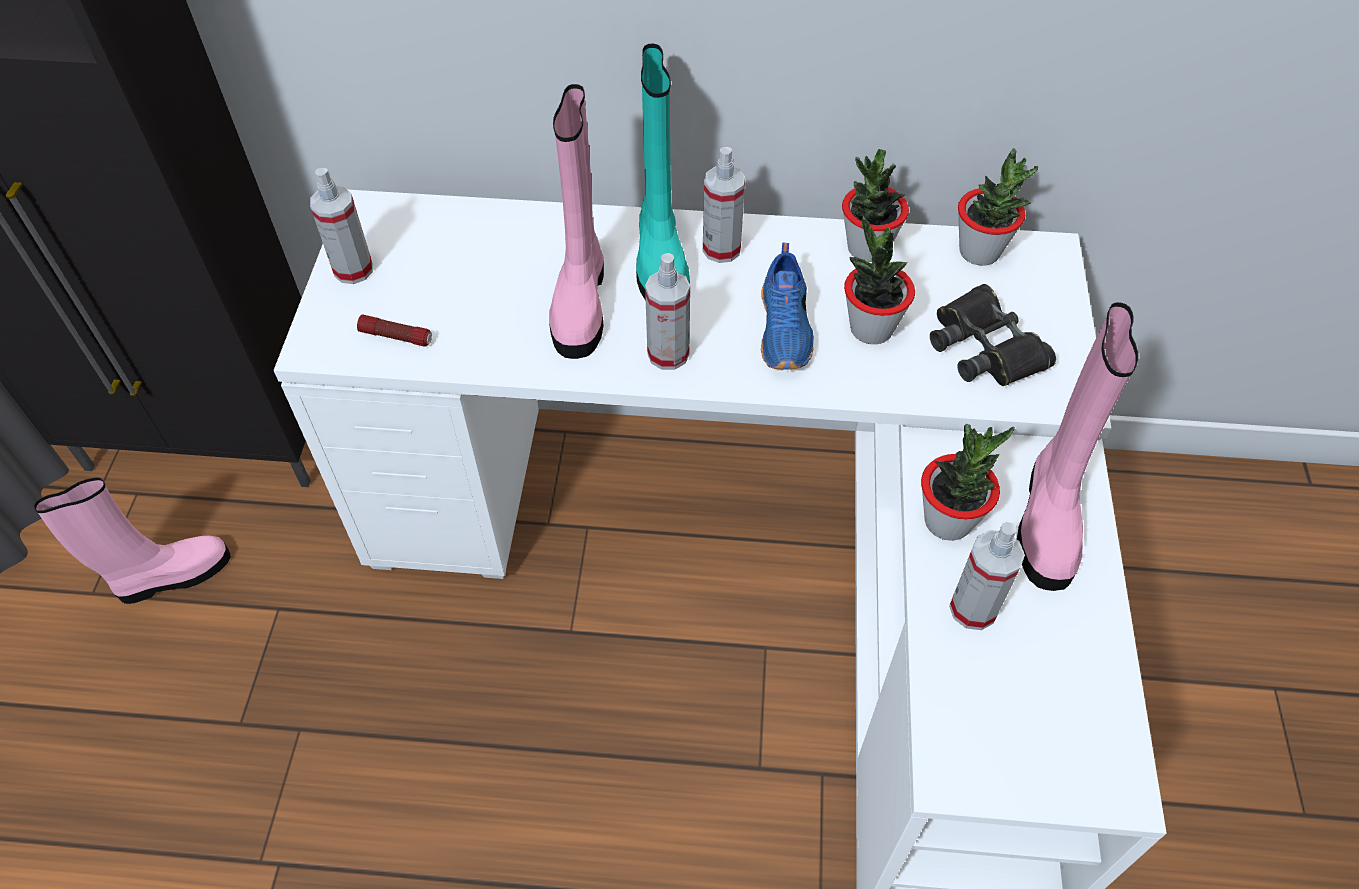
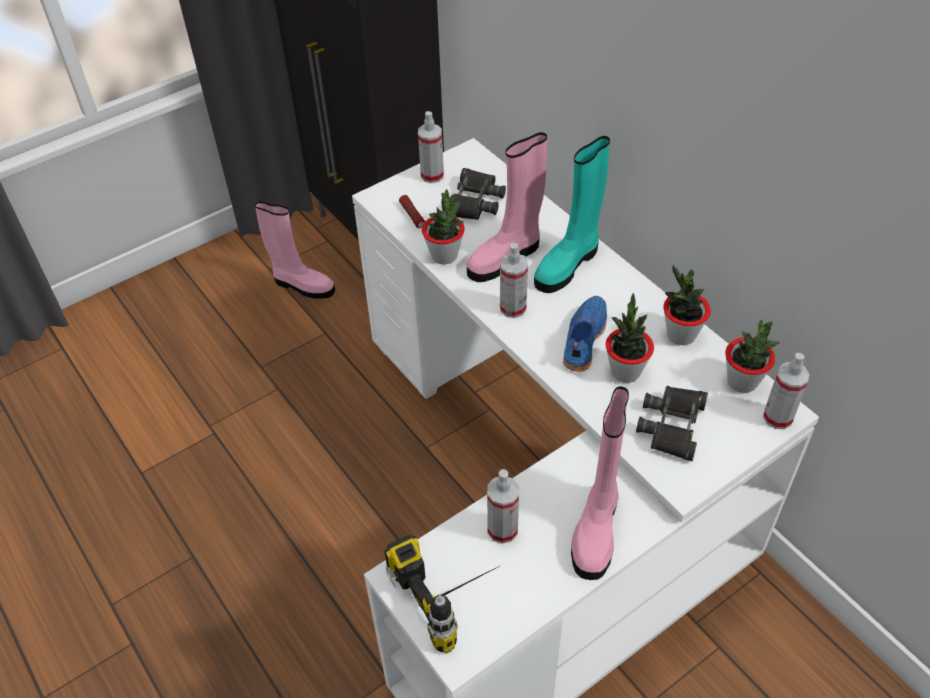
camera: 50 degrees right, 5 degrees down
spray bottle [703,147,745,263] -> spray bottle moved to [763,353,810,429]
blue shoe [761,242,814,370] -> blue shoe turned 150 degrees clockwise [563,296,607,372]
potted plant [921,424,1015,541] -> potted plant moved to [422,189,465,264]
pink boot [1017,302,1138,591] -> pink boot turned 45 degrees counterclockwise [571,386,629,580]
none -> power drill [384,534,498,653]
none -> black binoculars [453,168,506,220]

